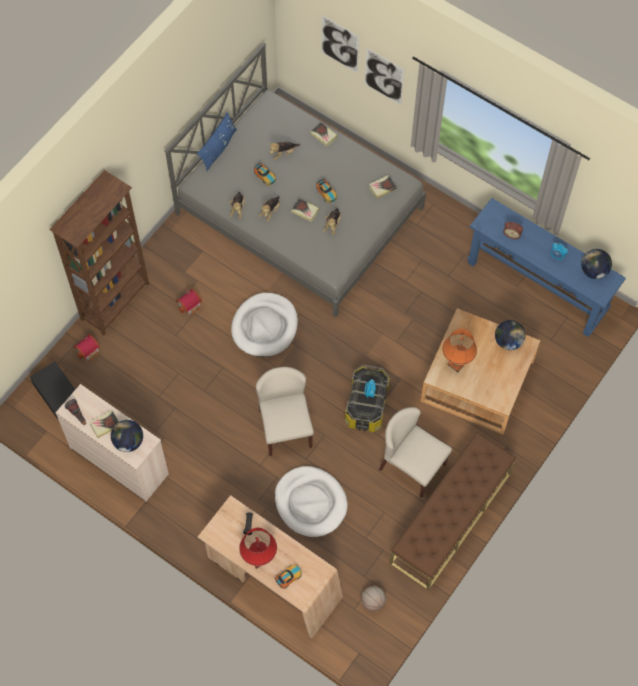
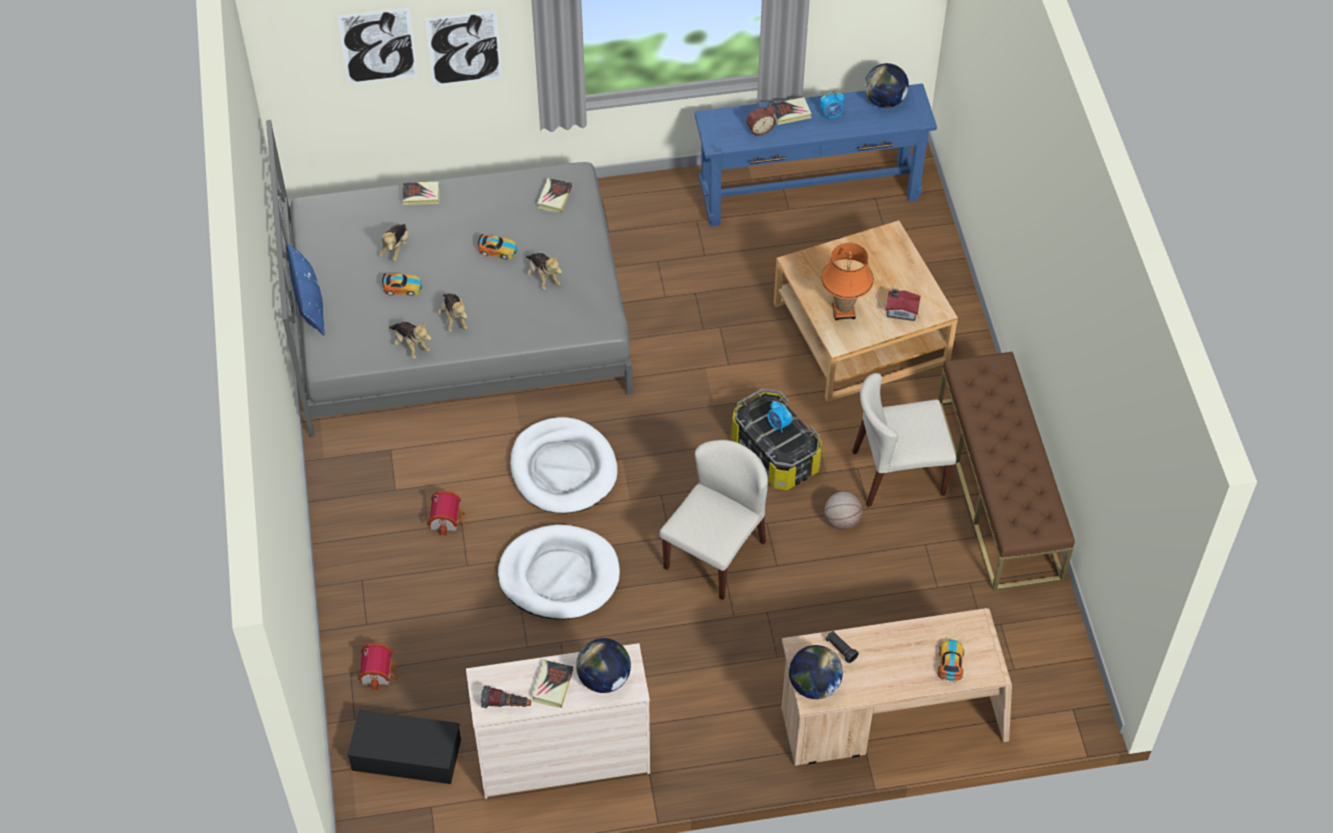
camera: 45 degrees left, 10 degrees down
brown bookcase [49,170,149,335] -> none
red table lamp [239,528,277,569] -> none
beige chair [256,367,314,456] -> beige chair turned 90 degrees clockwise [659,440,768,600]
white dog bed [275,466,348,537] -> white dog bed moved to [498,525,620,620]
book [291,198,319,222] -> book moved to [770,97,812,125]
basketball [361,586,386,612] -> basketball moved to [824,492,862,530]
globe [495,320,525,350] -> globe moved to [789,645,843,699]
none -> toy house [886,289,920,321]

